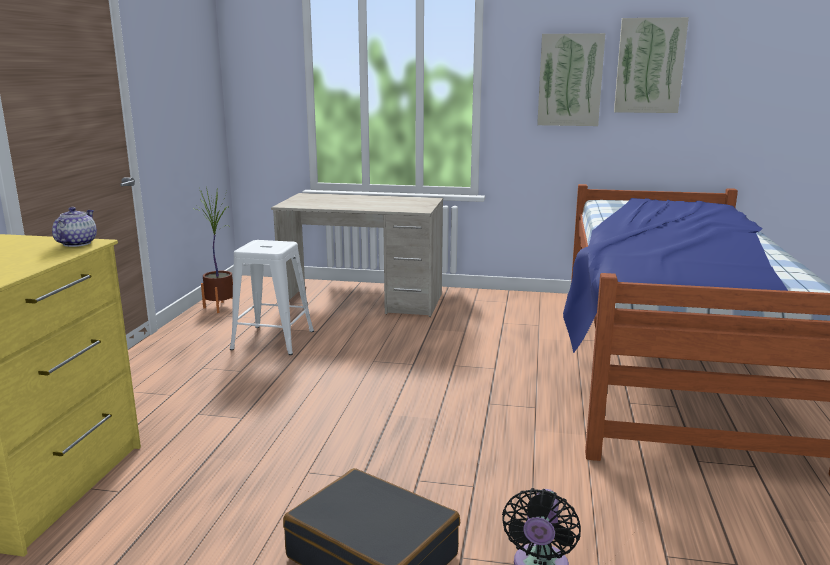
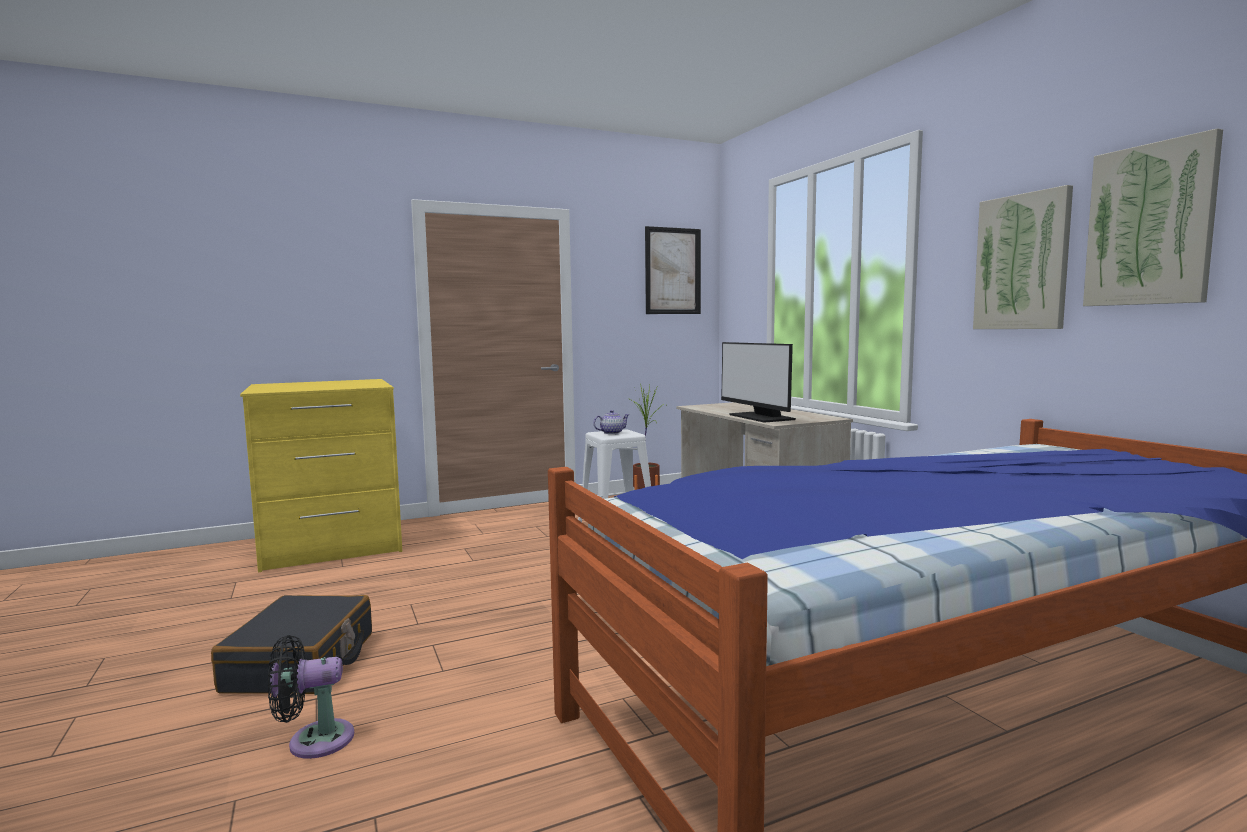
camera: 55 degrees right, 10 degrees down
teapot [52,207,97,247] -> teapot moved to [593,410,630,434]
none -> picture [645,226,701,314]
none -> monitor [721,342,796,423]

